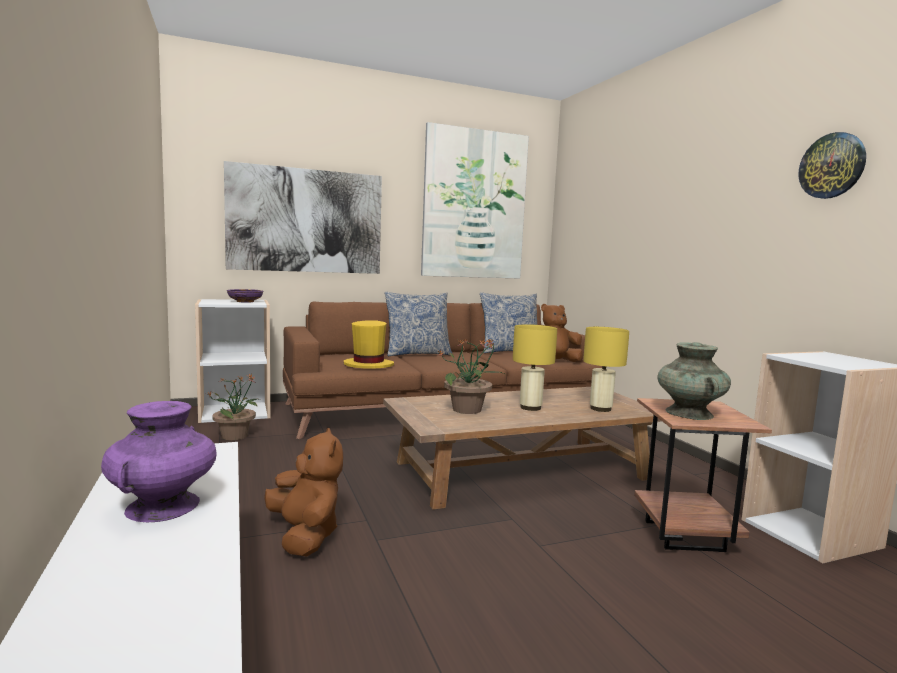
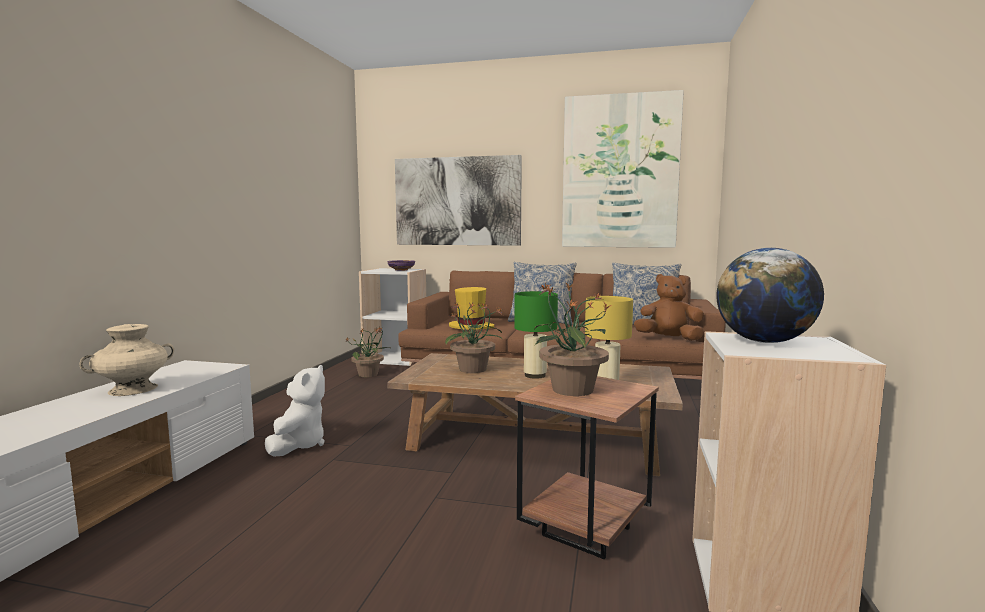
camera: 35 degrees right, 0 degrees up
purple vase [101,401,217,522] -> beige vase [79,324,174,396]
brown plush toy [264,427,343,557] -> white plush toy [265,365,325,456]
yellow table lamp [513,324,557,411] -> green table lamp [514,291,558,379]
turquoise vase [658,342,731,420] -> potted plant [535,283,612,396]
wall clock [799,132,866,199] -> none
none -> globe [716,248,824,343]

